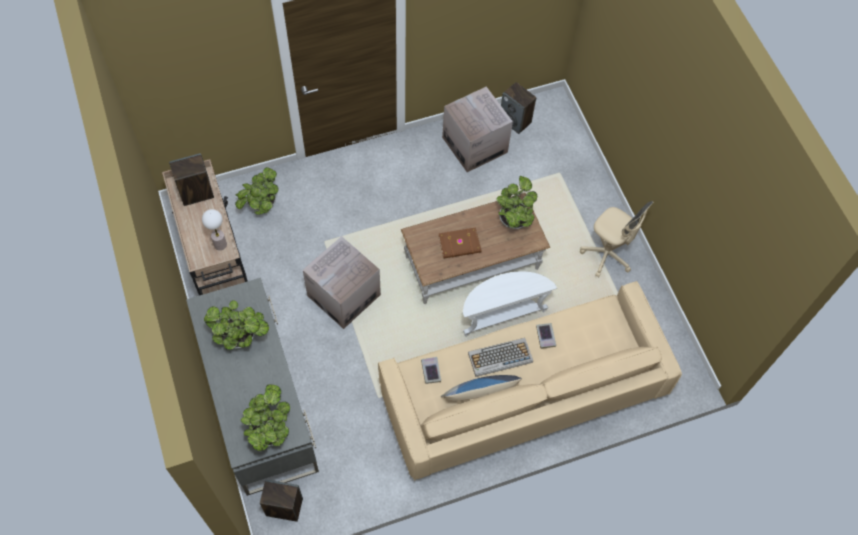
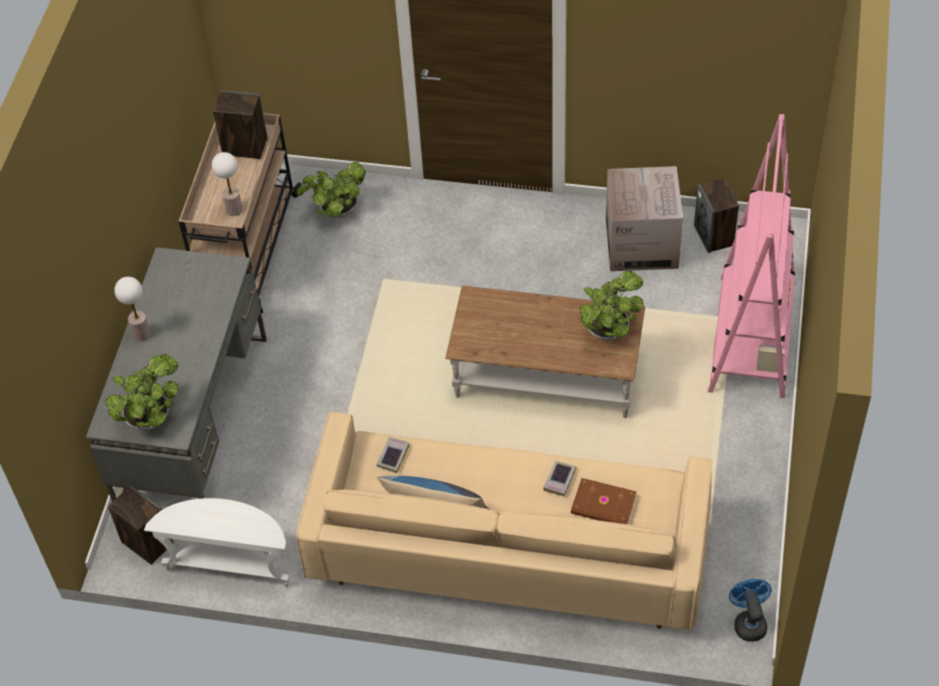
camera: 35 degrees right, 10 degrees down
potted plant [204,300,269,350] -> none
cardboard box [303,236,381,329] -> none
brown book [438,227,482,259] -> brown book moved to [571,478,636,524]
white side table [463,271,557,337] -> white side table moved to [144,498,290,588]
keyboard [468,338,533,377] -> none
beige office chair [580,201,653,277] -> none
none -> table lamp [114,277,151,341]
none -> pink bookcase [708,114,795,398]
none -> blue fan [729,579,772,642]

